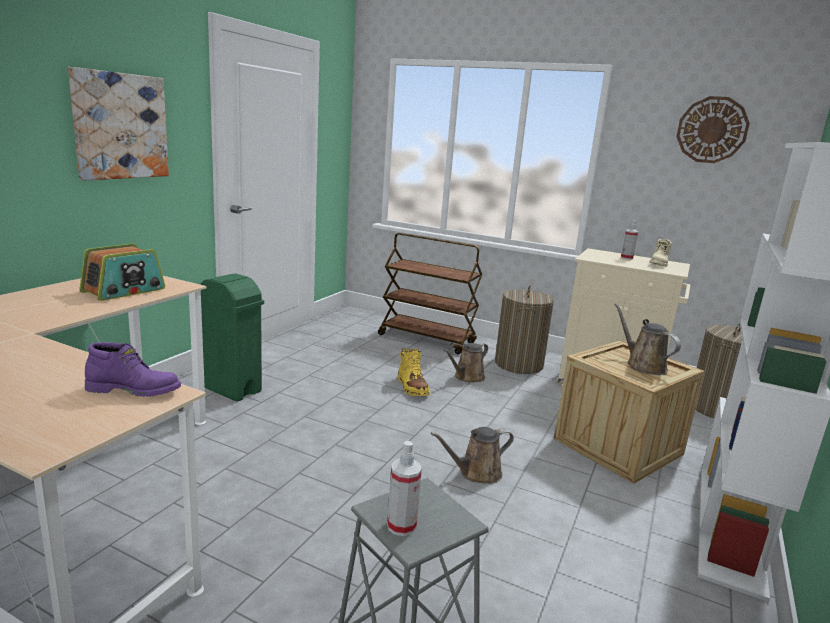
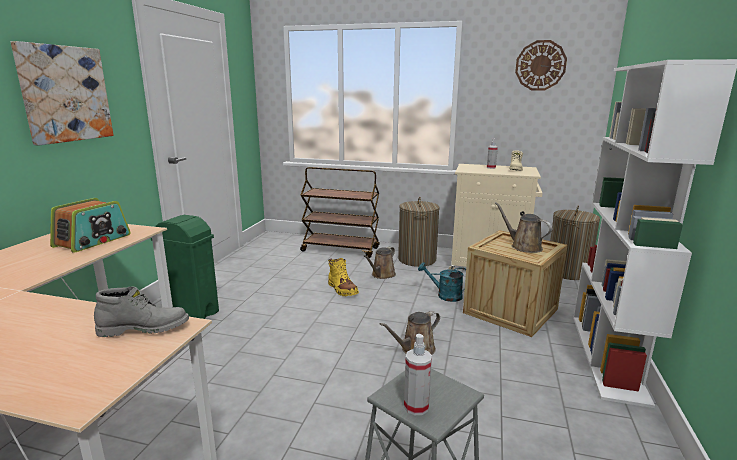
camera: 10 degrees left, 0 degrees up
purple boot [85,342,181,397] -> grey boot [94,286,189,337]
none -> turquoise watering can [418,262,466,302]

